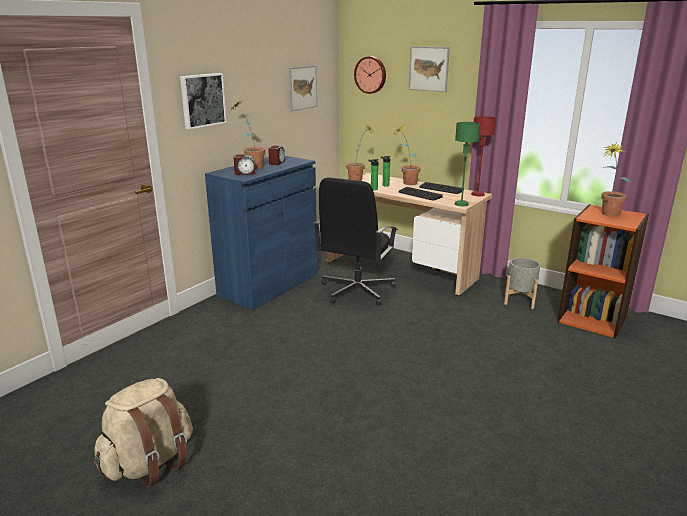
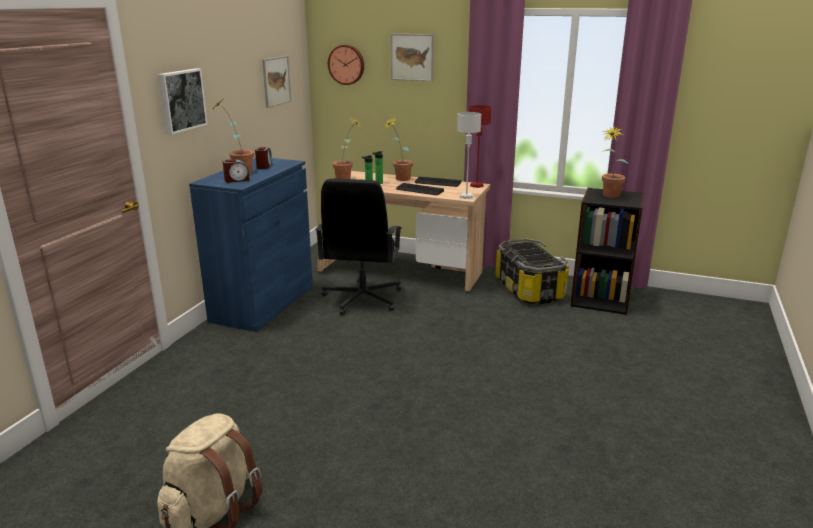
camera: 15 degrees left, 0 degrees up
green table lamp [454,122,480,206] -> grey table lamp [457,112,481,199]
grey planter [504,258,540,309] -> storage box [495,238,569,304]
orange bookcase [557,204,649,338] -> black bookcase [570,188,644,315]

